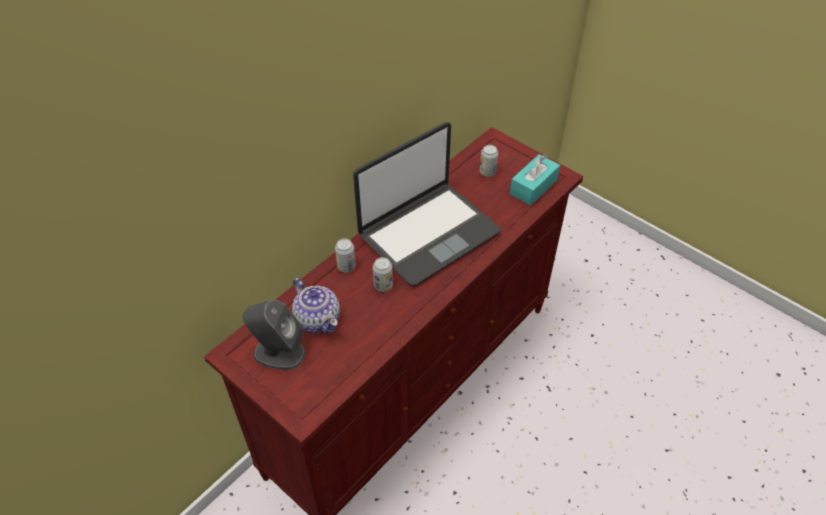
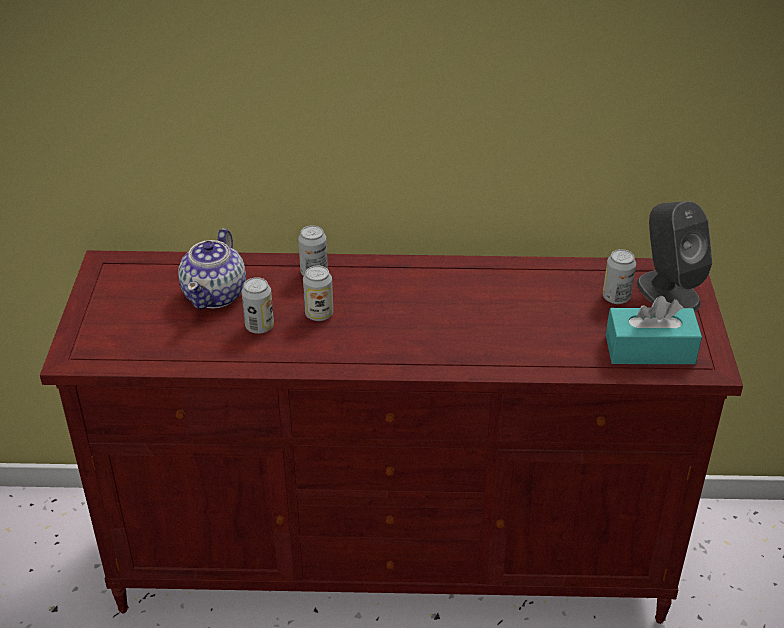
camera: 50 degrees right, 10 degrees down
grey speaker [243,300,306,370] -> grey speaker moved to [637,201,712,312]
laptop [353,122,501,287] -> none
none -> can [241,277,274,334]

